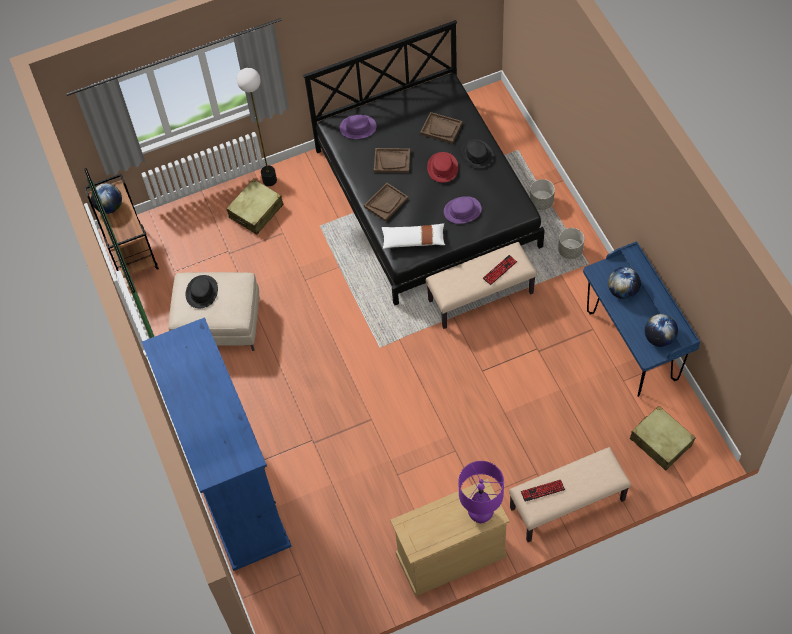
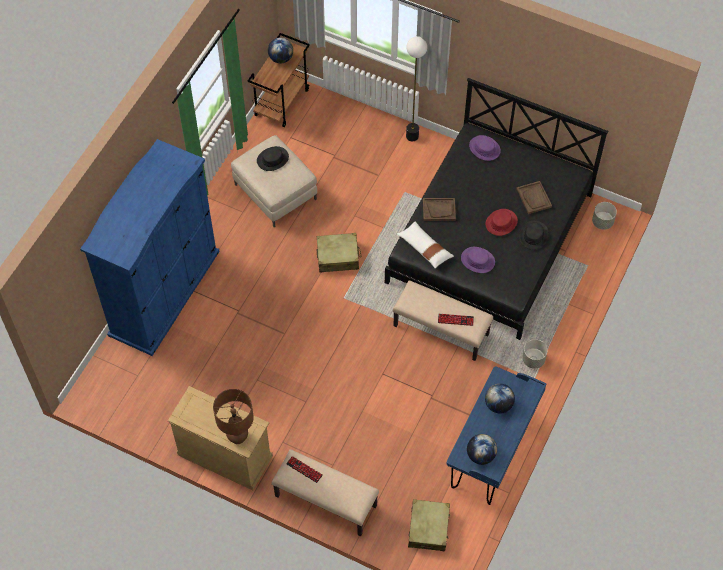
camera: 45 degrees right, 0 degrees up
beige suitcase [226,179,283,235] -> beige suitcase moved to [317,233,362,273]
brown tray [374,148,410,173] -> none
purple table lamp [458,461,504,523] -> brown table lamp [213,389,254,444]
grey planter [530,179,555,210] -> grey planter moved to [592,202,617,230]

